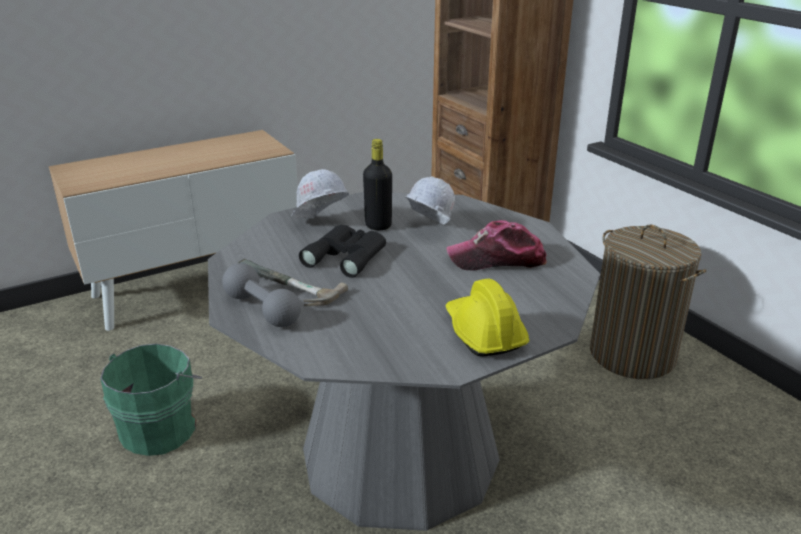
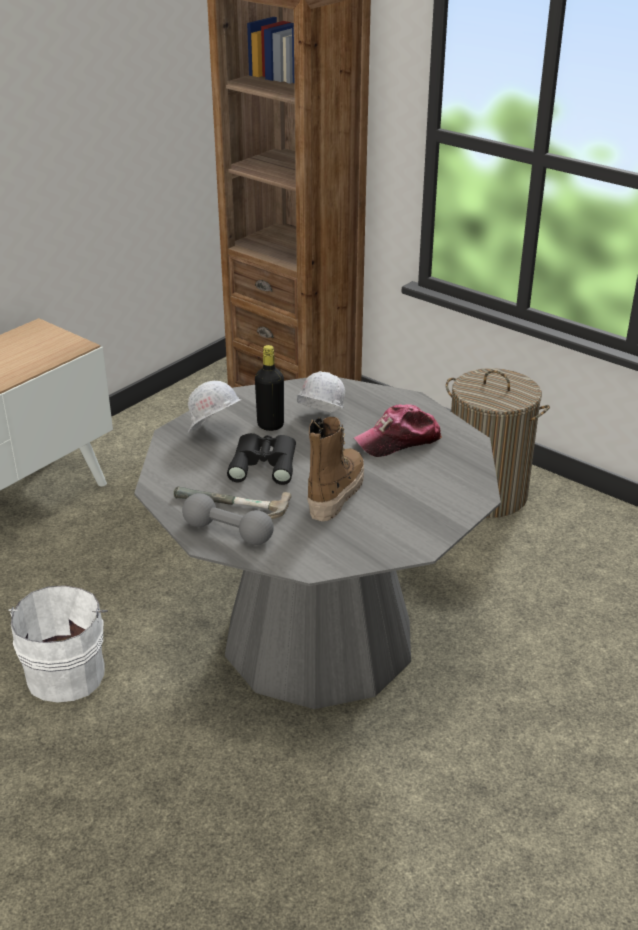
camera: 20 degrees left, 5 degrees up
green bucket [100,344,202,456] -> white bucket [8,585,108,702]
yellow hard hat [445,279,529,356] -> none
none -> boot [307,417,364,521]

